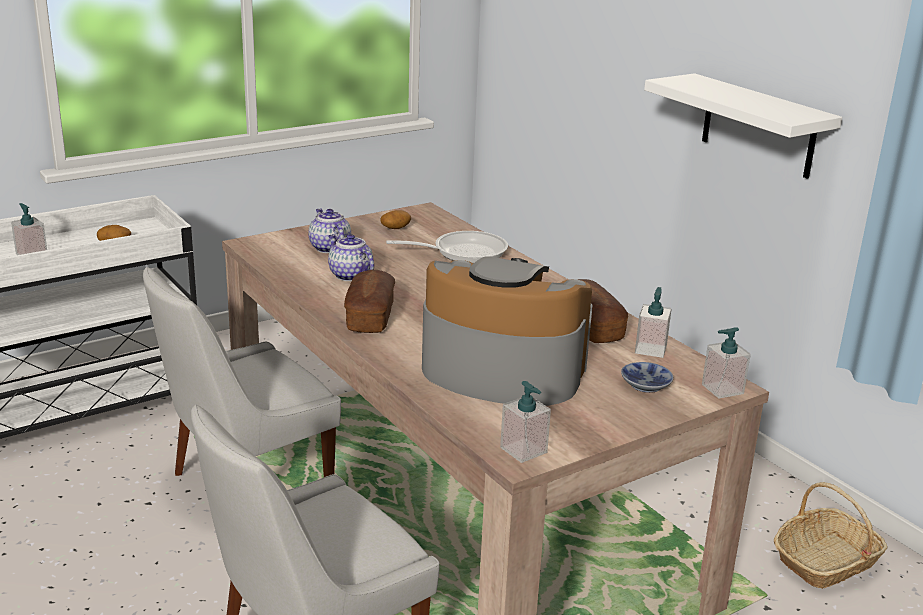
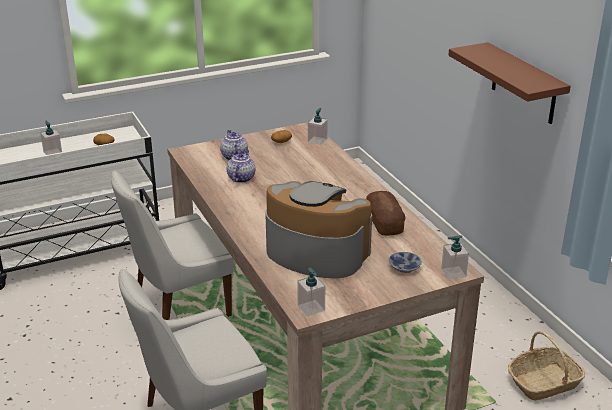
camera: 10 degrees right, 5 degrees up
teapot [328,234,374,281] -> teapot turned 45 degrees clockwise [227,150,256,183]
bread [344,270,395,333] -> none
frying pan [386,231,508,263] -> none
soap dispenser [635,287,672,358] -> soap dispenser moved to [308,108,328,145]
white shelf [644,73,842,179] -> brown shelf [448,42,571,124]

